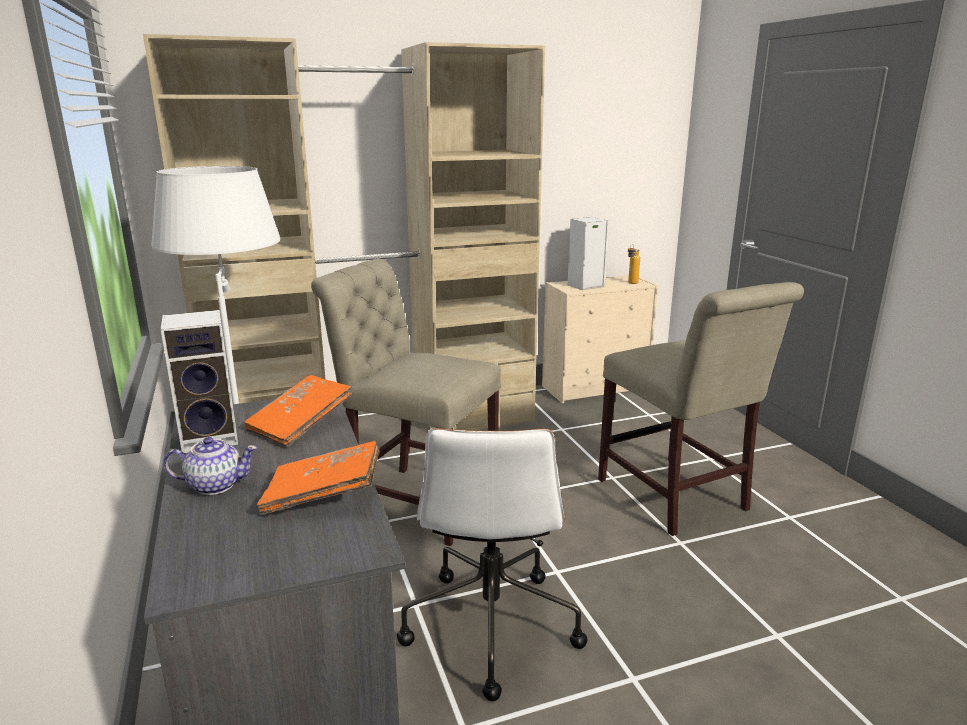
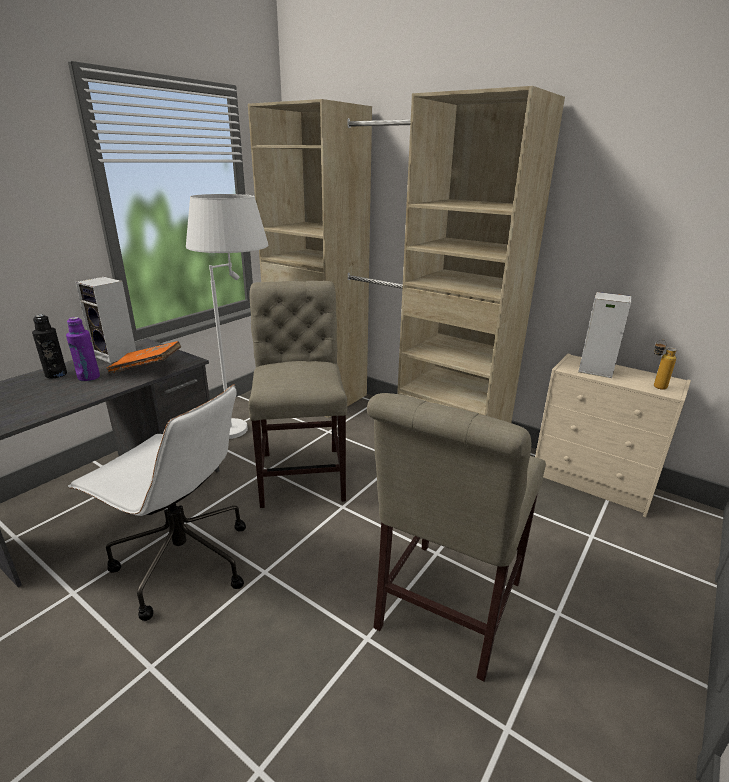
camera: 55 degrees right, 5 degrees up
teapot [164,437,257,495] -> black bottle [32,314,67,378]
orange book [257,441,379,515] -> none
white office chair [397,428,587,701] -> white office chair turned 120 degrees counterclockwise [68,384,246,621]
none -> purple bottle [66,317,100,381]

